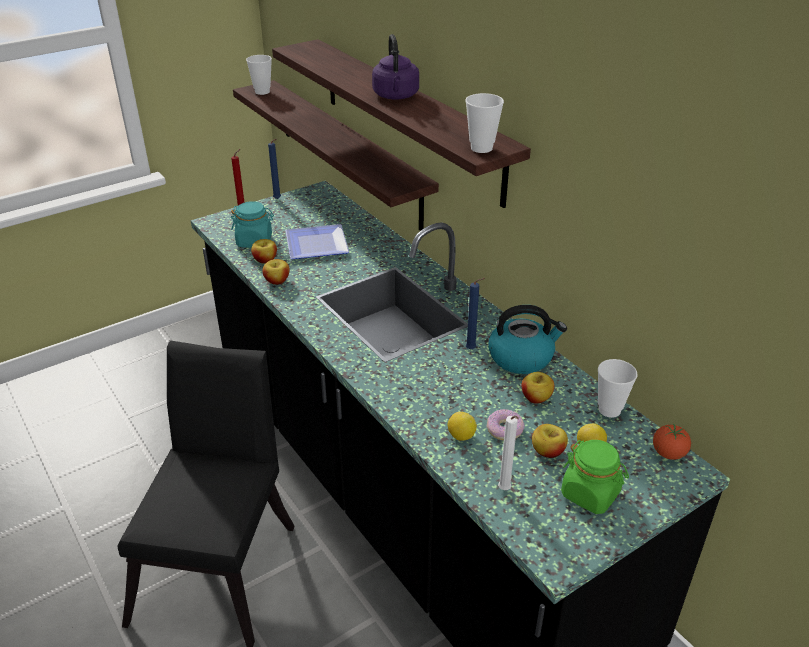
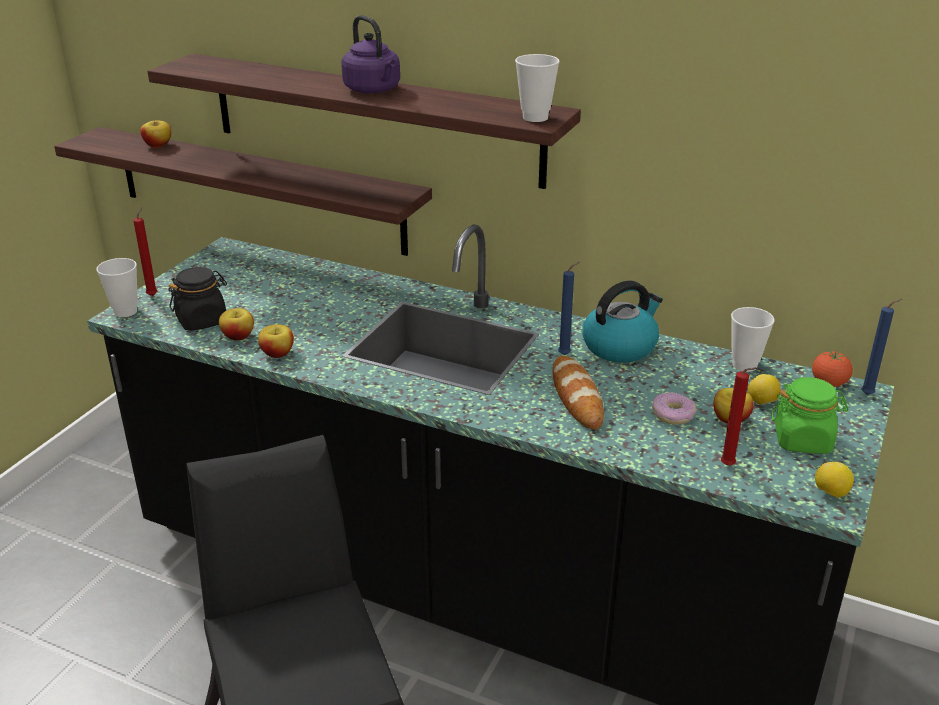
camera: 30 degrees left, 5 degrees down
turquoise jar [231,201,274,248] -> black jar [168,267,227,331]
cup [246,55,272,95] -> cup moved to [96,258,138,317]
blue candle [268,139,281,199] -> blue candle moved to [861,299,902,395]
plate [285,224,349,259] -> none
lemon [448,412,477,441] -> lemon moved to [815,462,854,498]
white candle [498,416,519,490] -> red candle [721,368,757,466]
apple [521,372,554,404] -> apple moved to [140,121,171,148]
none -> bread [552,356,604,430]

